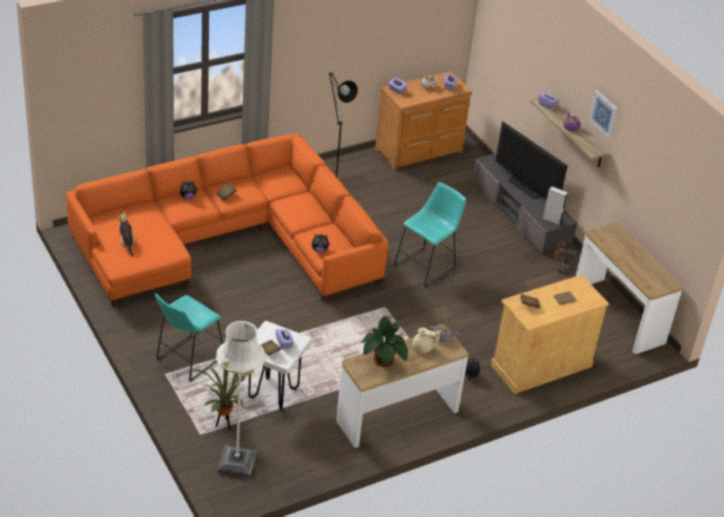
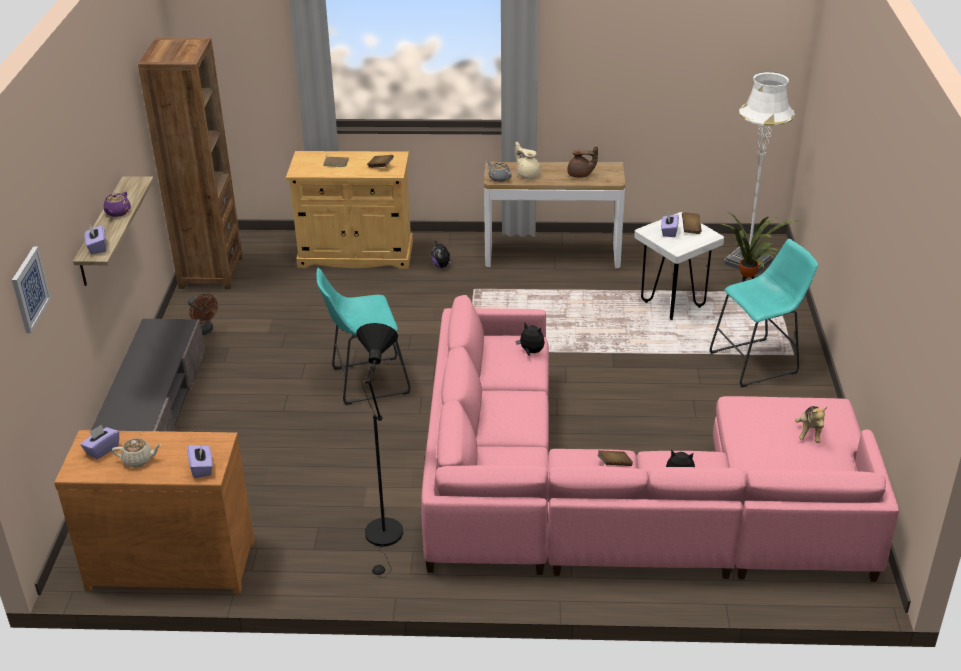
camera: 145 degrees left, 5 degrees down
orange sofa [66,134,389,307] -> pink sofa [421,295,899,582]
potted plant [361,316,408,367] -> brown teapot [567,146,598,178]
television [495,121,568,199] -> none
grey speaker [542,186,568,226] -> none
console table [576,222,683,354] -> brown bookcase [138,38,243,289]
picture [588,90,618,139] -> picture moved to [12,247,51,333]

